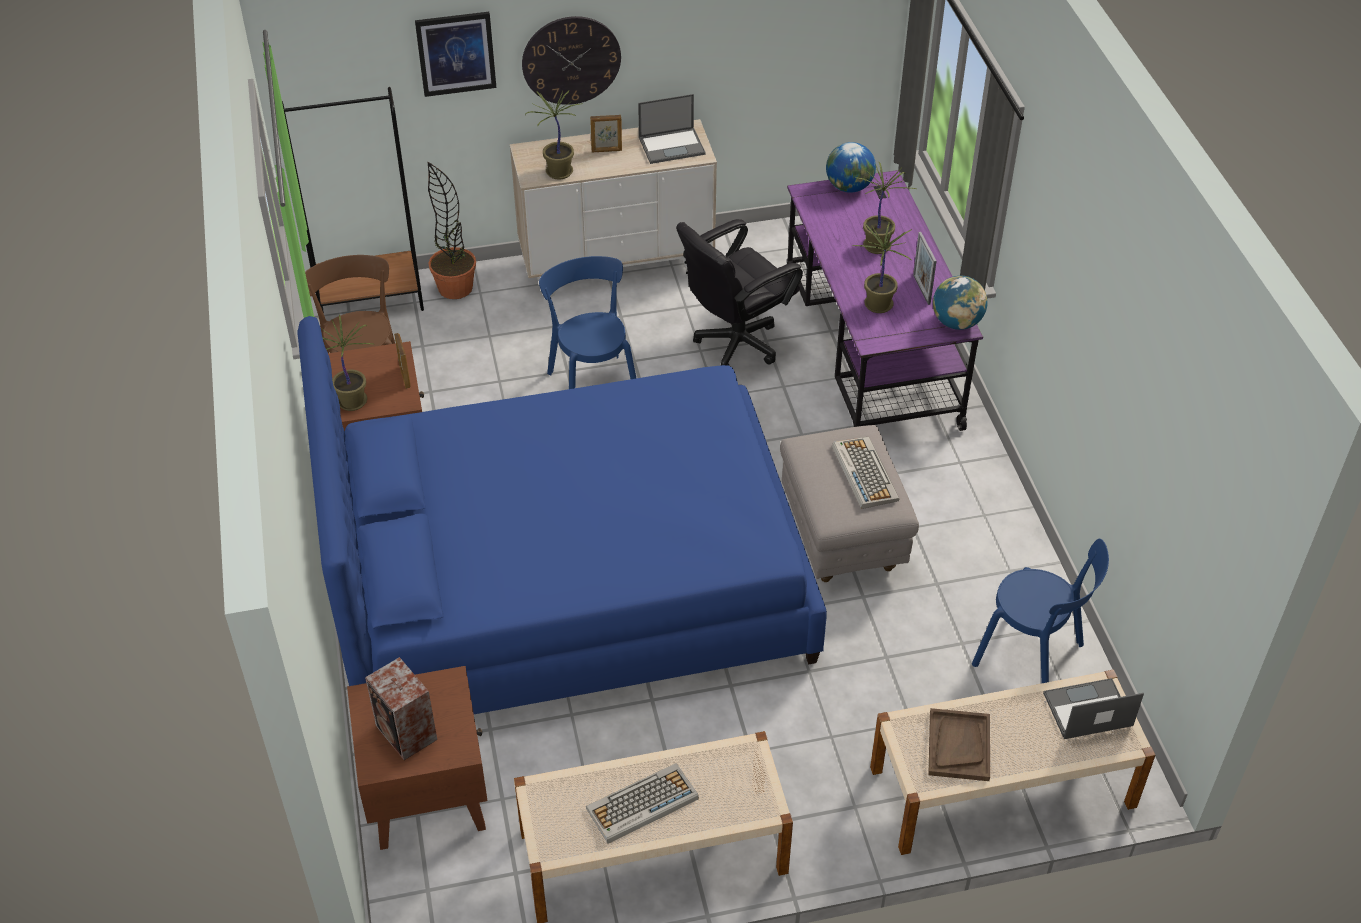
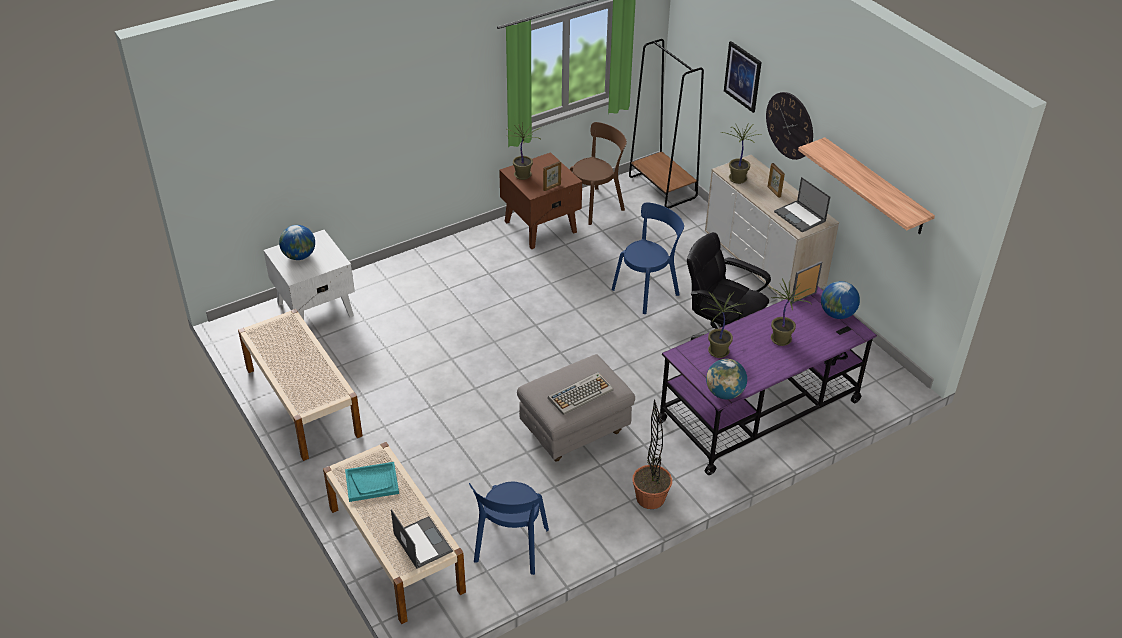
camera: 70 degrees right, 5 degrees down
blue bed [297,316,827,714] -> none
brown nightstand [347,666,488,850] -> white nightstand [264,230,355,320]
speaker [365,657,437,760] -> globe [279,225,315,260]
potted plant [428,162,476,299] -> potted plant moved to [632,399,672,509]
keyboard [586,763,699,844] -> none
picture frame [913,232,937,305] -> picture frame moved to [791,261,822,304]
brown tray [928,708,990,781] -> turquoise tray [345,462,399,502]
none -> shelf [798,138,935,234]

